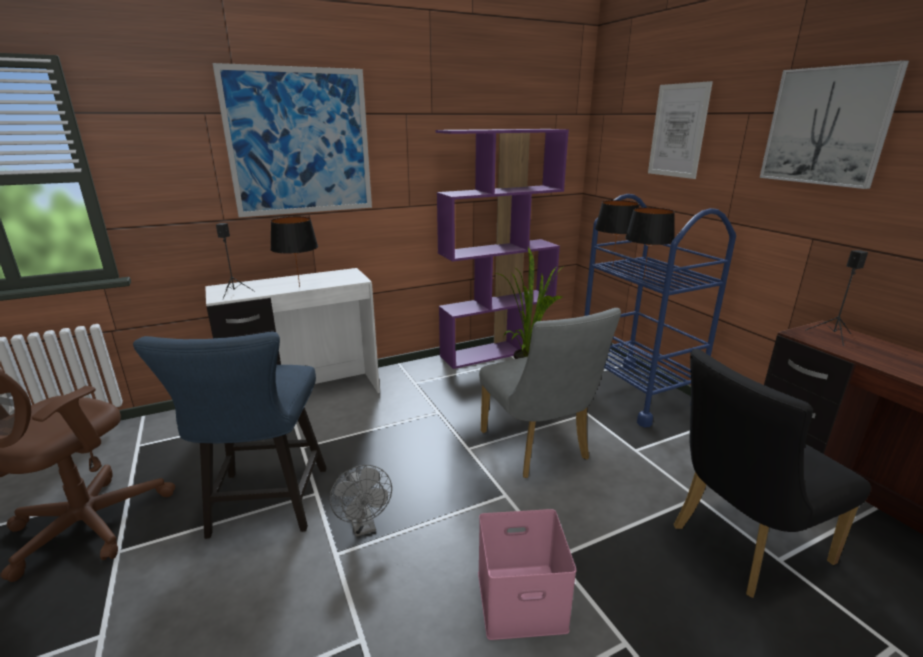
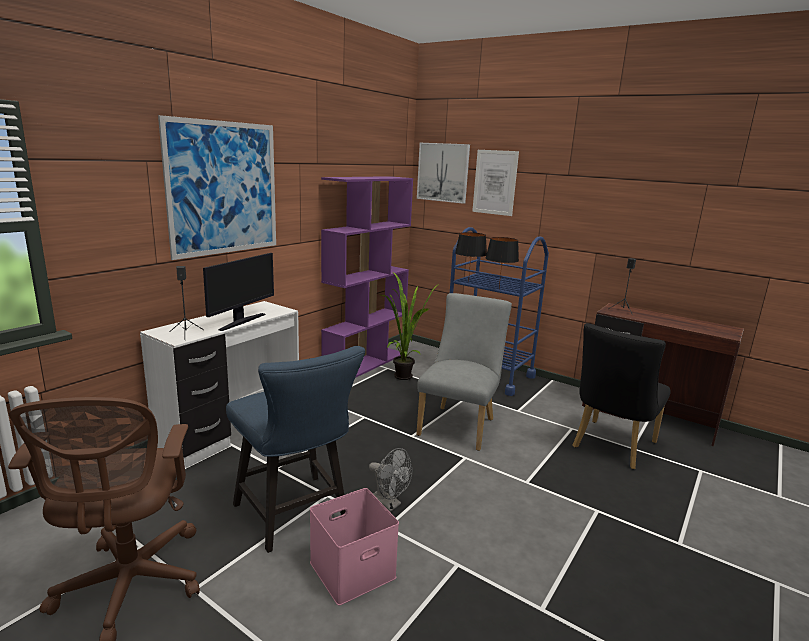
camera: 30 degrees left, 5 degrees down
black table lamp [270,216,318,287] -> monitor [203,253,274,331]
pink storage box [478,509,577,640] -> pink storage box moved to [310,488,399,605]
grey chair [479,308,621,478] -> grey chair turned 105 degrees counterclockwise [416,293,512,451]
picture [760,60,909,189] -> picture moved to [417,143,470,204]

